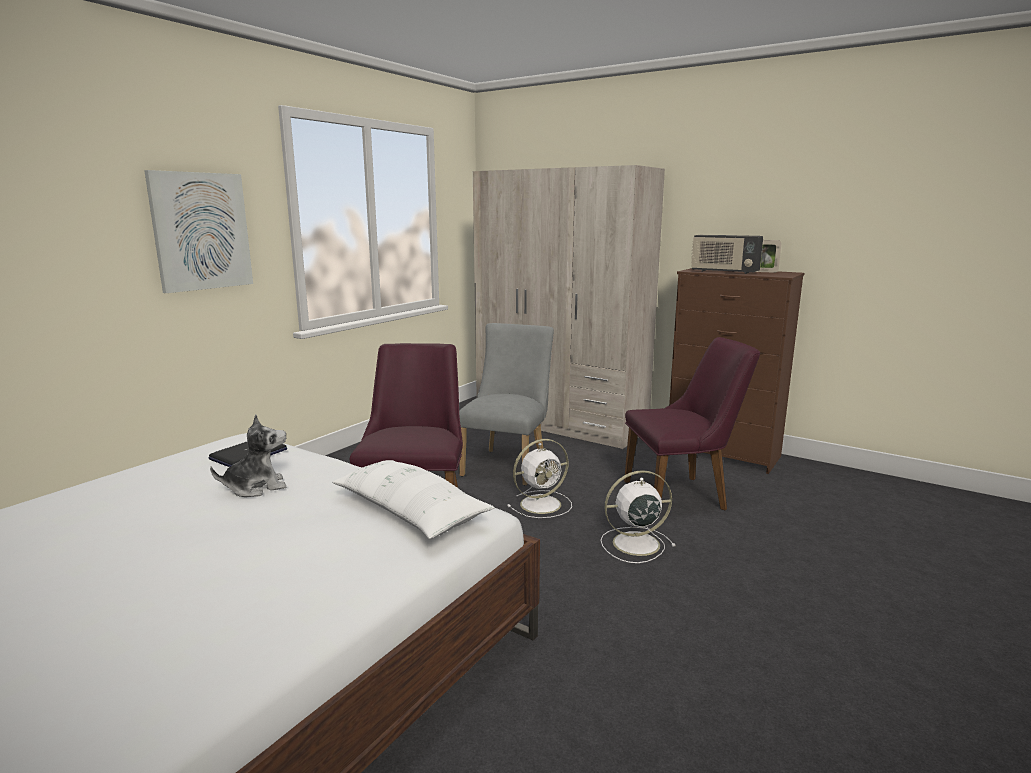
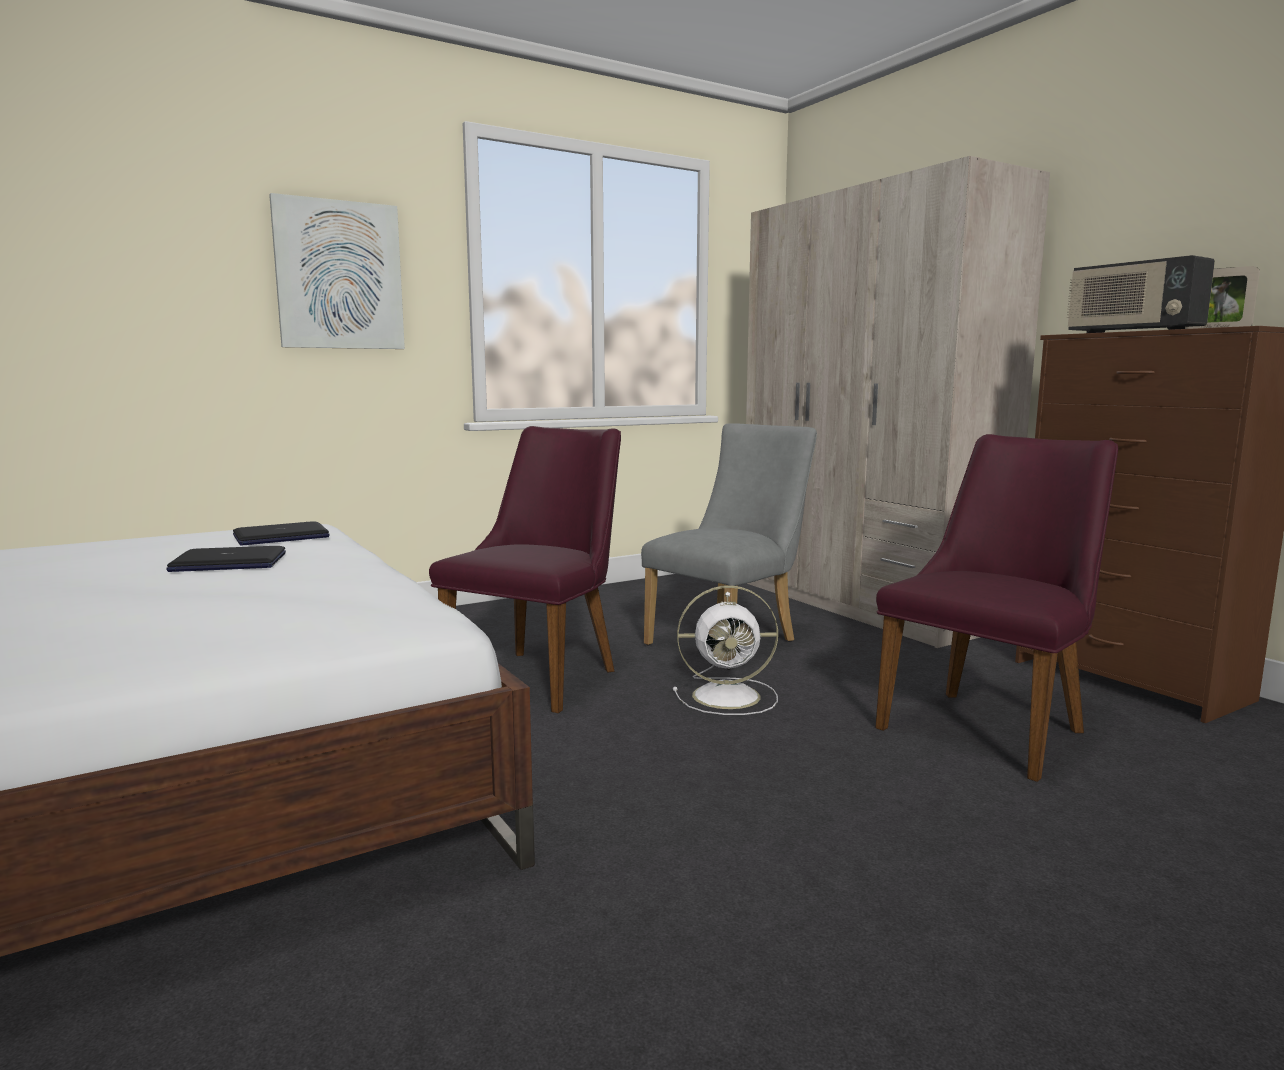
camera: 25 degrees right, 5 degrees down
plush toy [210,415,286,497] -> laptop [166,546,286,572]
white pillow [332,460,495,539] -> none
white fan [601,470,675,563] -> none
purple chair [624,337,760,510] -> purple chair turned 60 degrees counterclockwise [875,434,1118,782]

